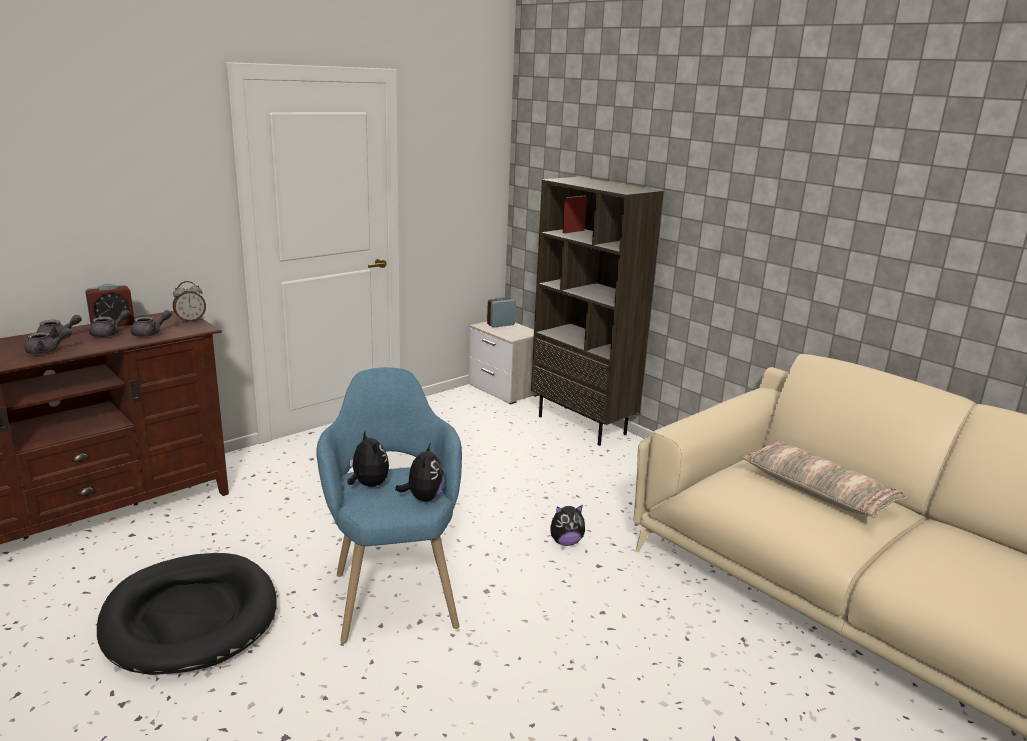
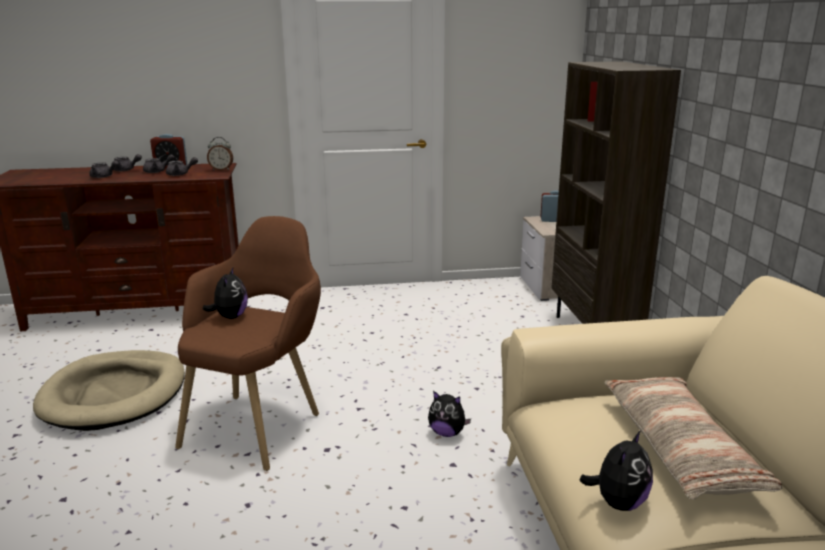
camera: 35 degrees right, 0 degrees up
black dog bed [97,553,277,675] -> beige dog bed [33,350,185,431]
blue armchair [316,367,462,644] -> brown armchair [175,216,321,471]
plush toy [395,442,445,501] -> plush toy moved to [579,430,653,511]

